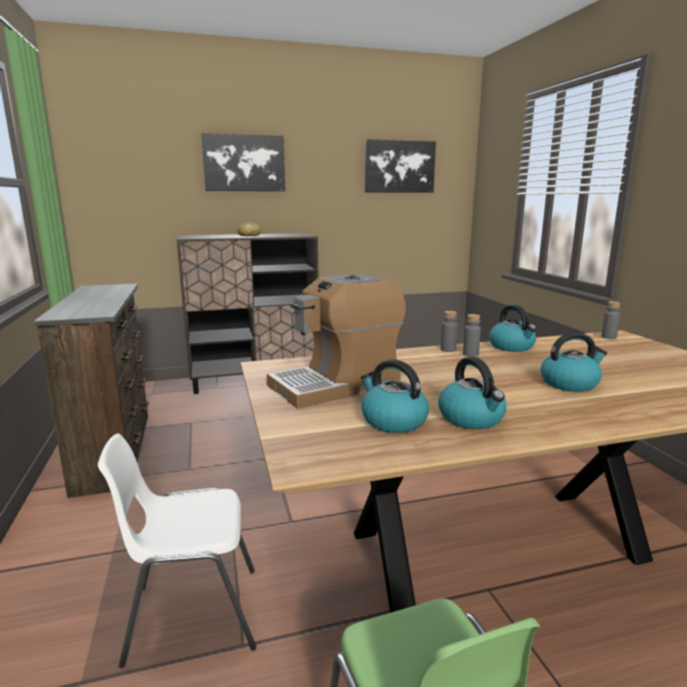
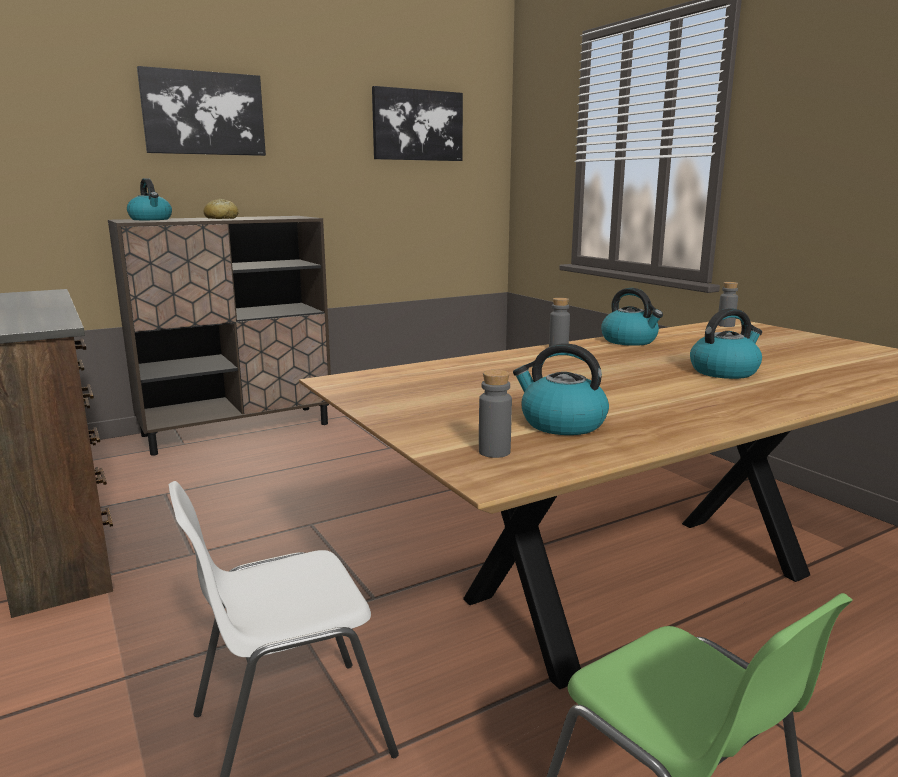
camera: 15 degrees left, 0 degrees up
coffee machine [267,274,406,409] -> none
kettle [438,357,507,429] -> kettle moved to [127,178,172,220]
grey bottle [463,314,481,357] -> grey bottle moved to [479,370,512,458]

